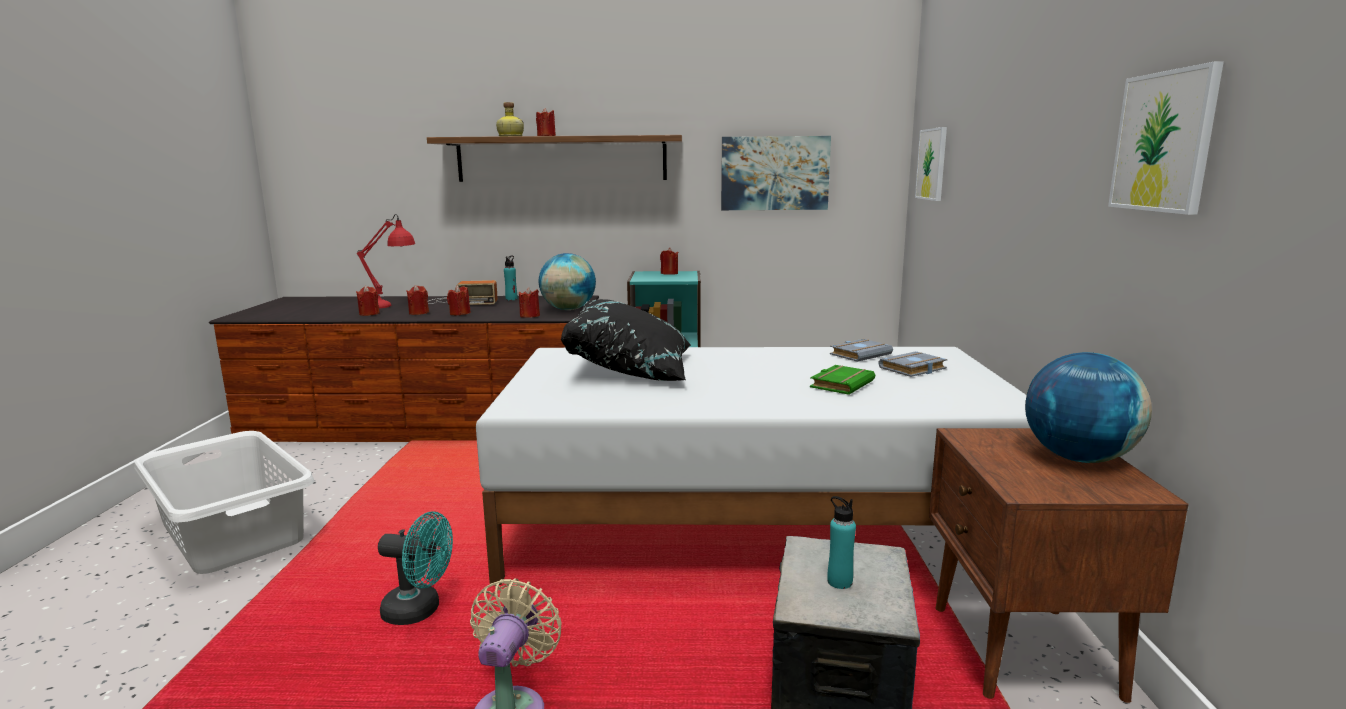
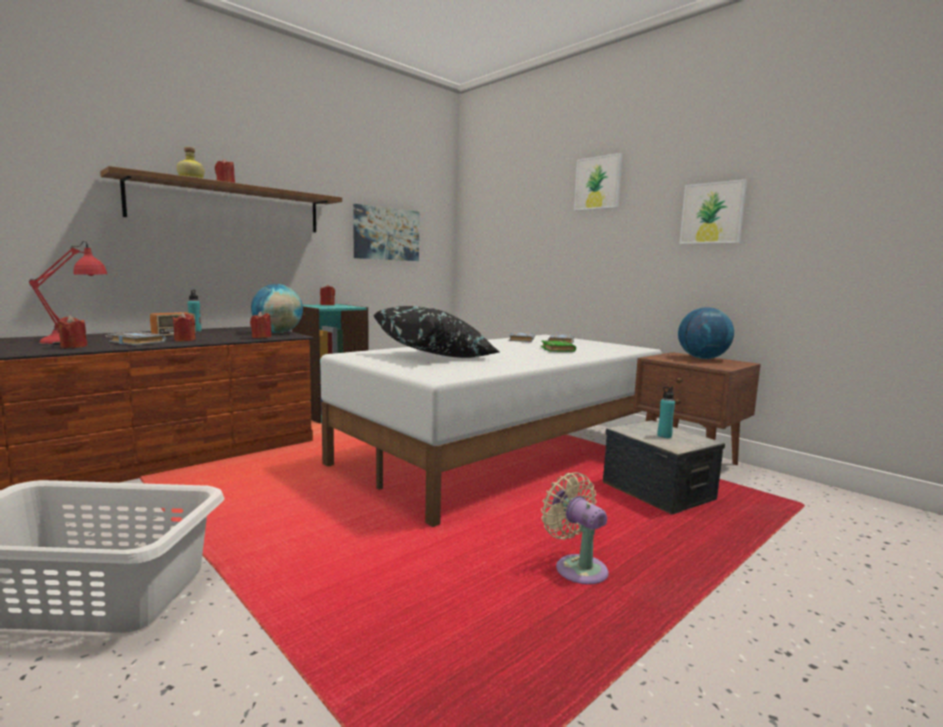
camera: 45 degrees left, 5 degrees down
turquoise fan [378,511,453,625] -> none
red candle [406,285,429,315] -> grey book [108,332,166,345]
picture [915,127,947,201] -> picture moved to [574,153,623,211]

